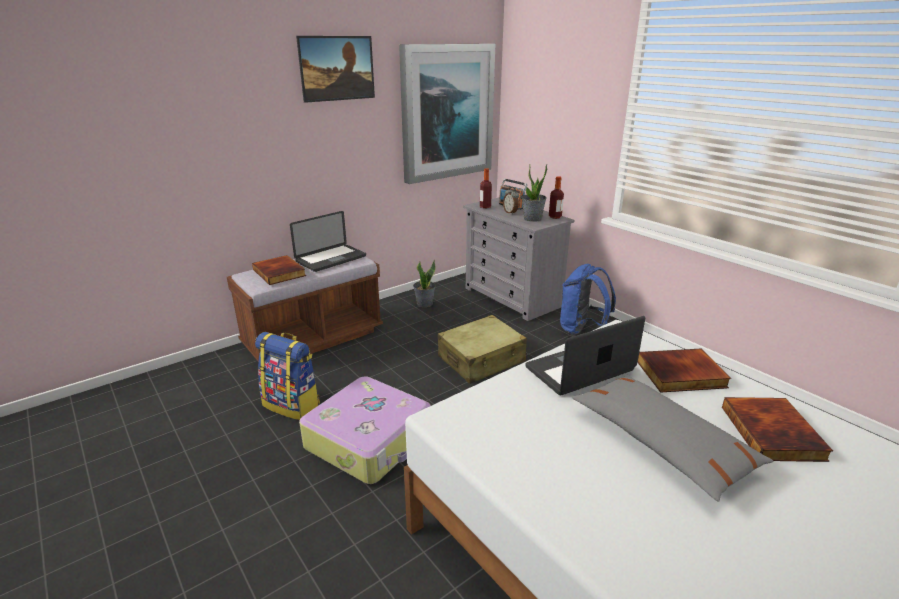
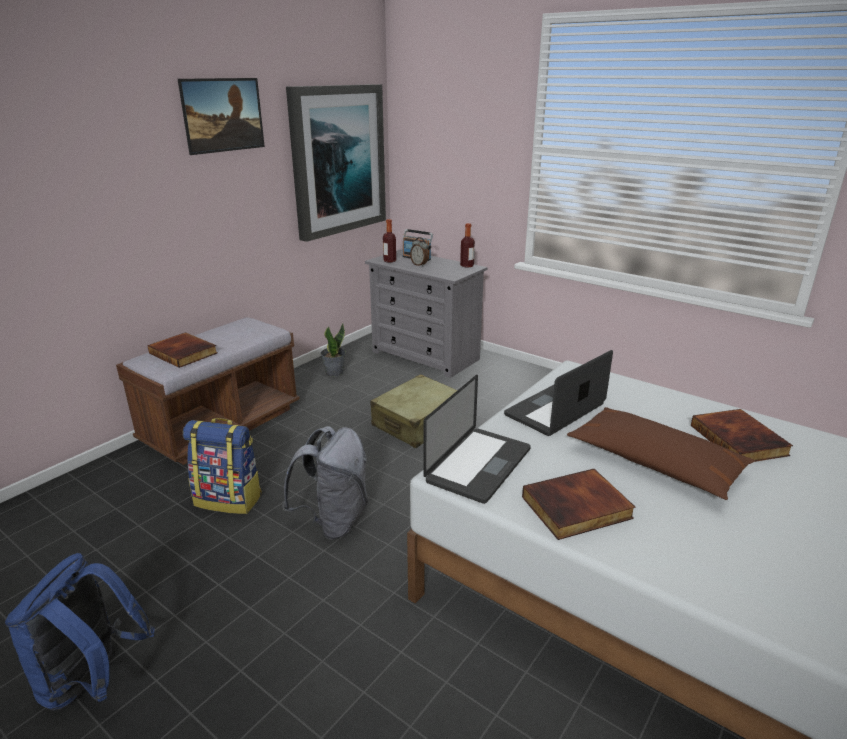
camera: 15 degrees left, 0 degrees up
laptop [290,211,366,272] -> laptop moved to [423,375,531,504]
suitcase [299,377,431,484] -> grey backpack [282,426,368,539]
potted plant [522,165,547,222] -> none
blue backpack [560,264,616,335] -> blue backpack moved to [5,553,155,711]
grey pillow [572,375,774,502] -> brown pillow [567,407,755,500]
book [637,349,731,393] -> book moved to [522,469,635,540]

